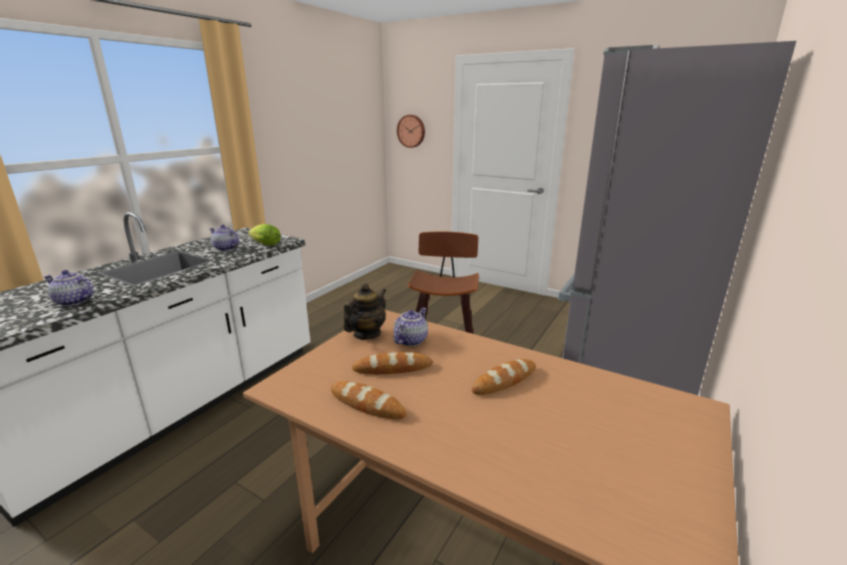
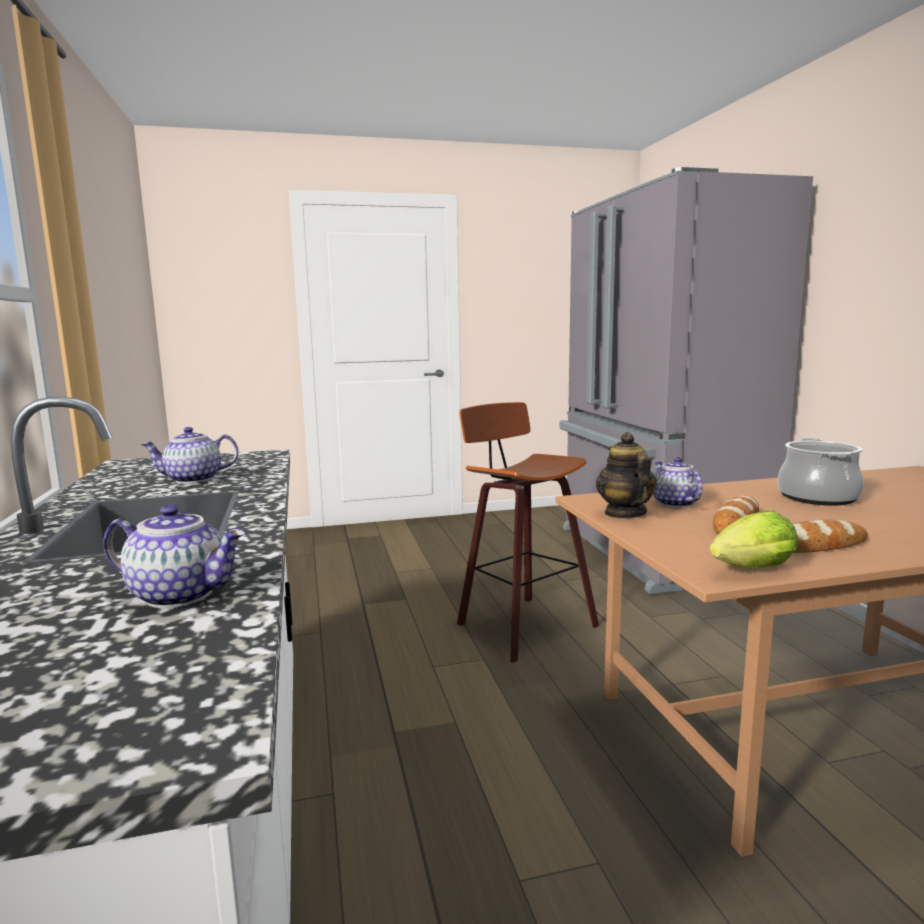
camera: 45 degrees left, 10 degrees down
teapot [44,270,94,306] -> teapot turned 135 degrees counterclockwise [103,504,245,608]
lettuce [248,224,281,246] -> lettuce moved to [710,510,798,569]
wall clock [397,115,425,148] -> none
bread [472,359,536,395] -> cooking pot [777,438,864,506]

